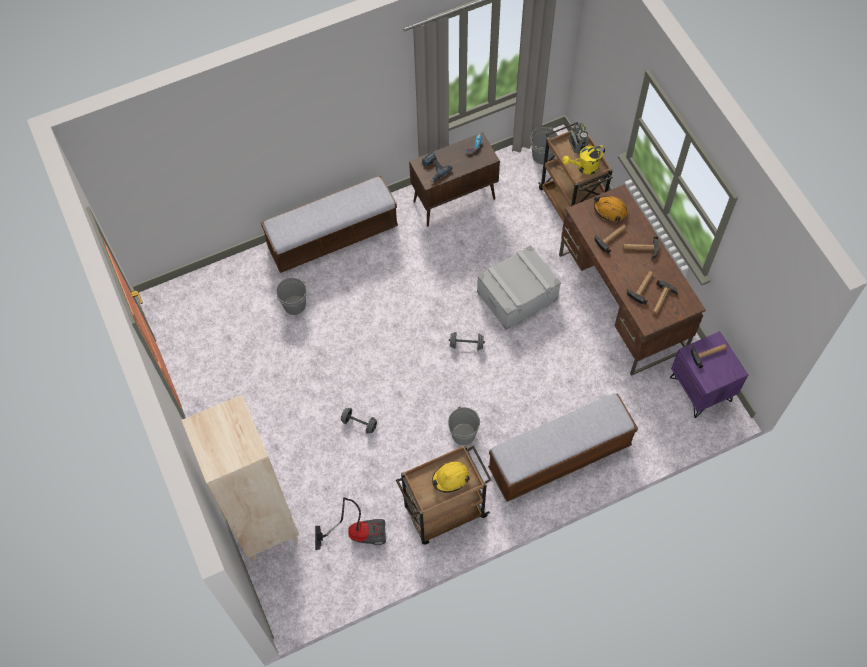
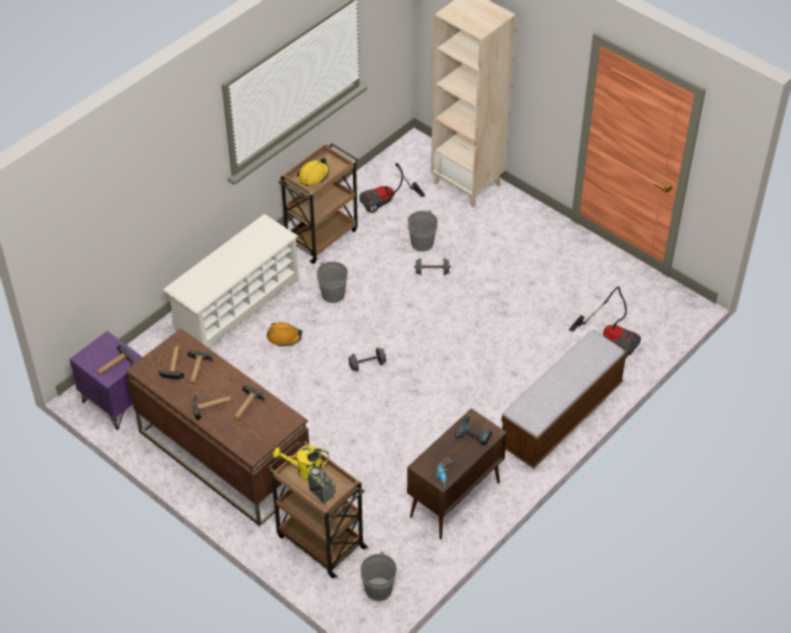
camera: 155 degrees right, 15 degrees down
grey bucket [276,278,306,315] -> grey bucket moved to [408,210,438,252]
grey storage box [477,245,561,330] -> none
bench [488,393,638,502] -> white shoe rack [163,214,299,349]
yellow watering can [563,145,605,174] -> yellow watering can turned 135 degrees counterclockwise [273,446,329,480]
orange hard hat [594,196,627,221] -> orange hard hat moved to [267,322,302,347]
none -> vacuum cleaner [569,286,641,356]

